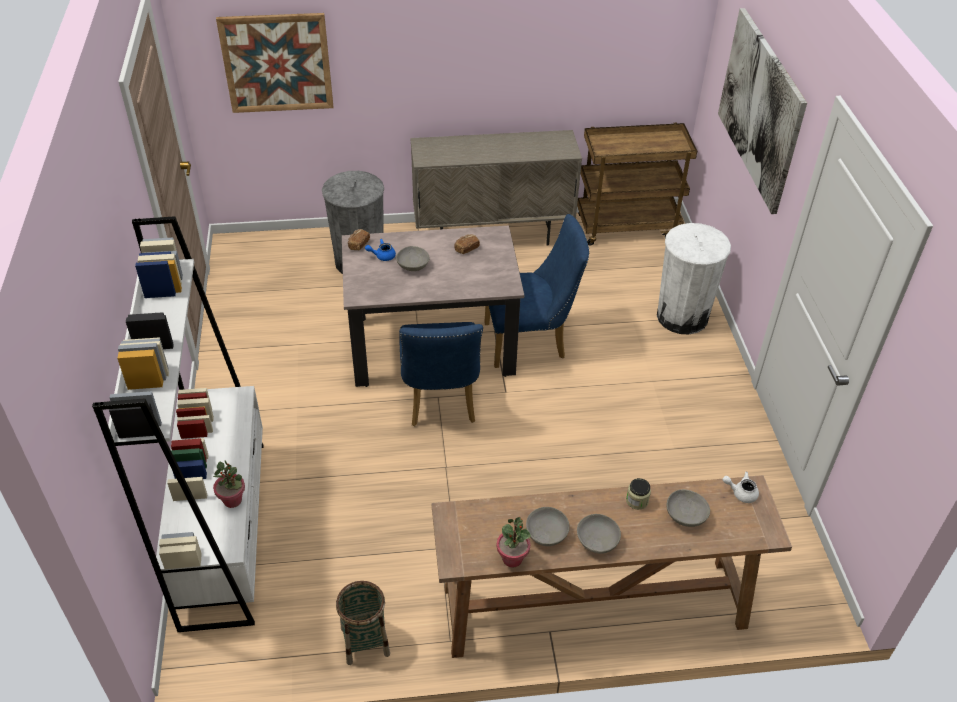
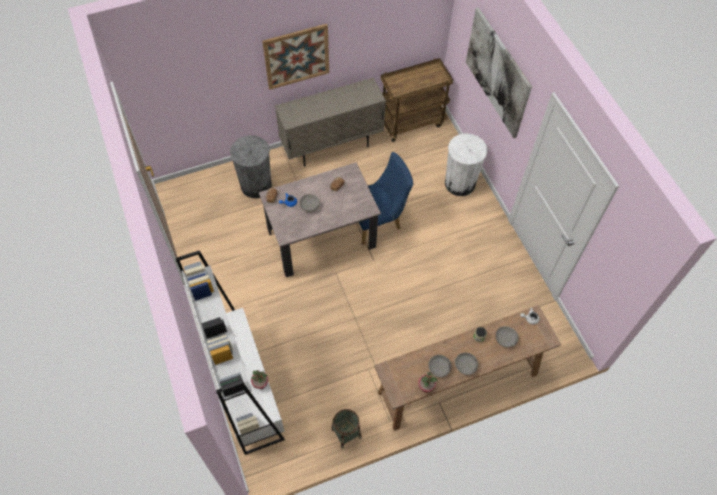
camera: 15 degrees left, 15 degrees up
picture [216,13,333,113] -> picture moved to [262,24,329,90]
blue chair [399,322,483,426] -> none

